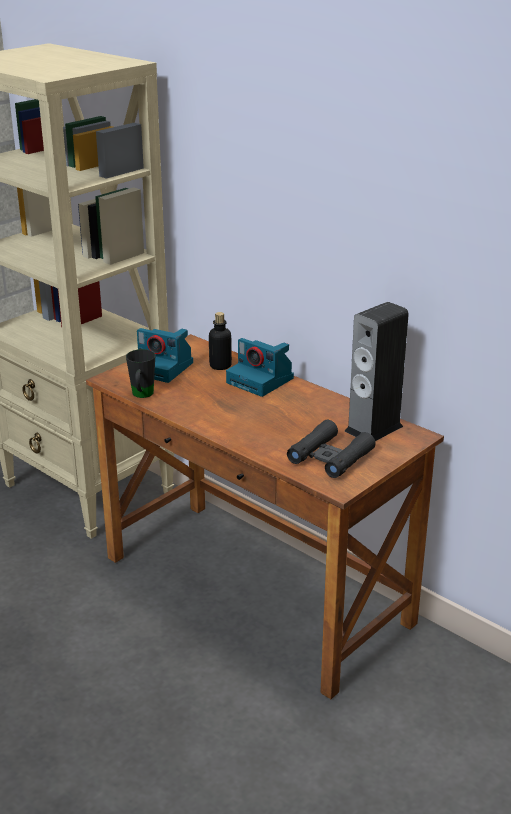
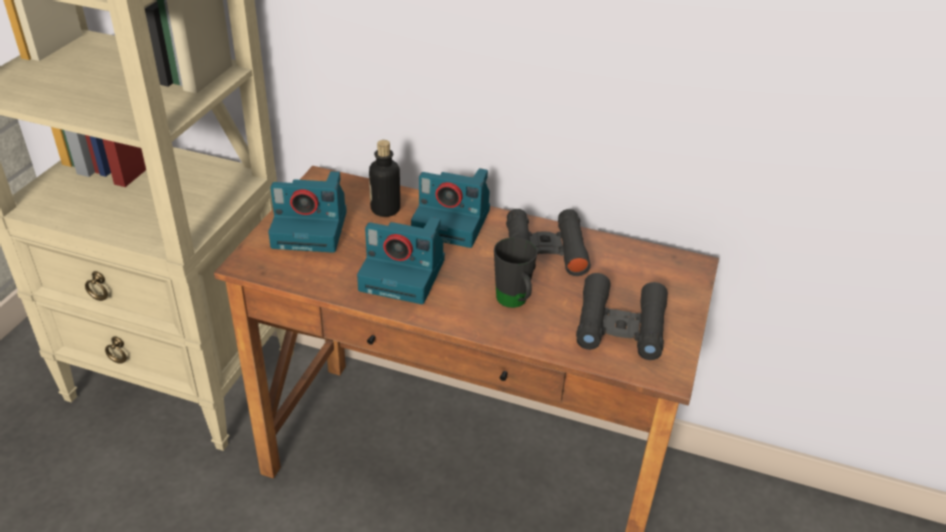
camera: 25 degrees left, 10 degrees up
black mug [126,349,155,398] -> black mug moved to [494,237,537,308]
speaker [345,302,409,441] -> none
none -> camera [357,217,445,304]
none -> black binoculars [506,209,591,276]

